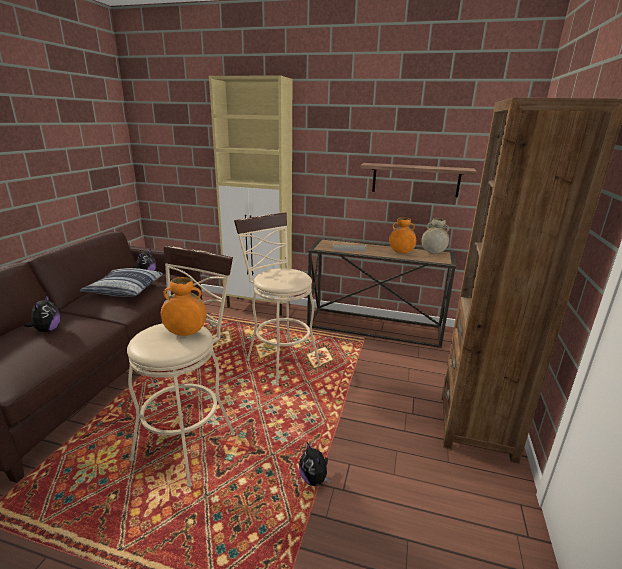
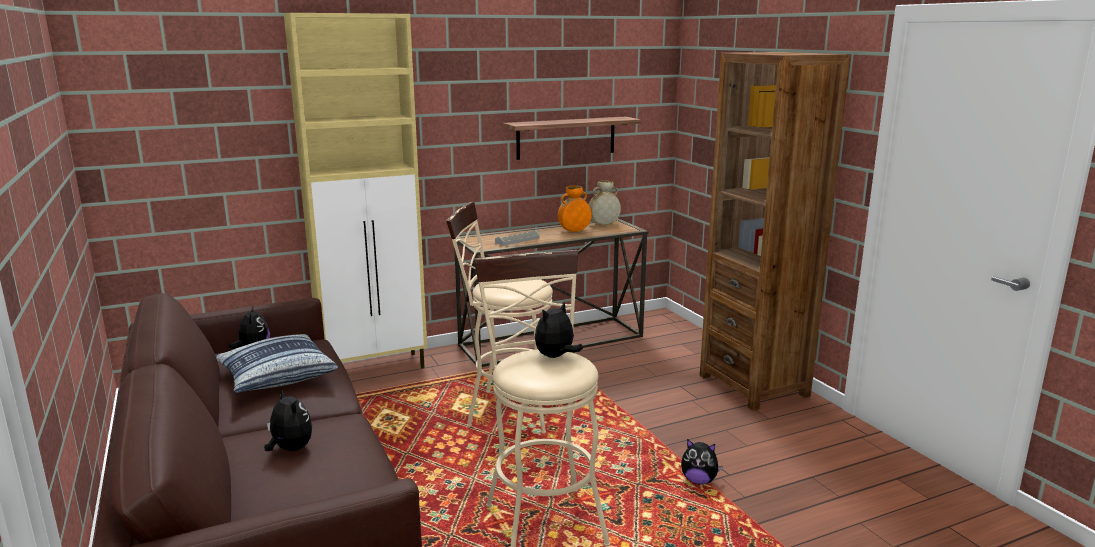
camera: 40 degrees left, 5 degrees down
orange vase [161,277,206,336] -> plush toy [535,302,583,358]

